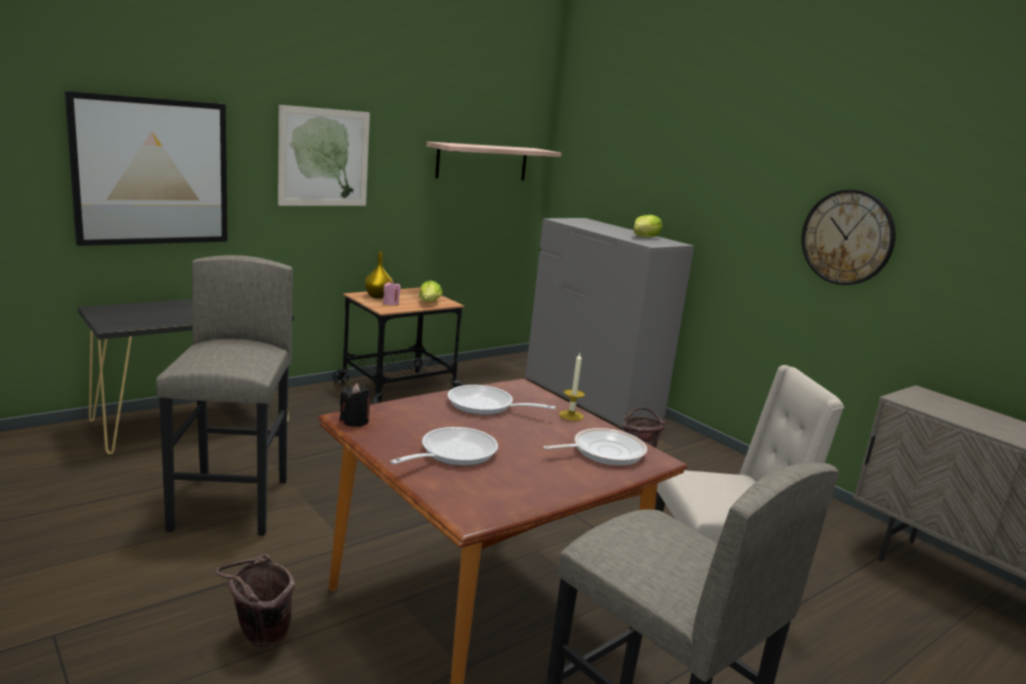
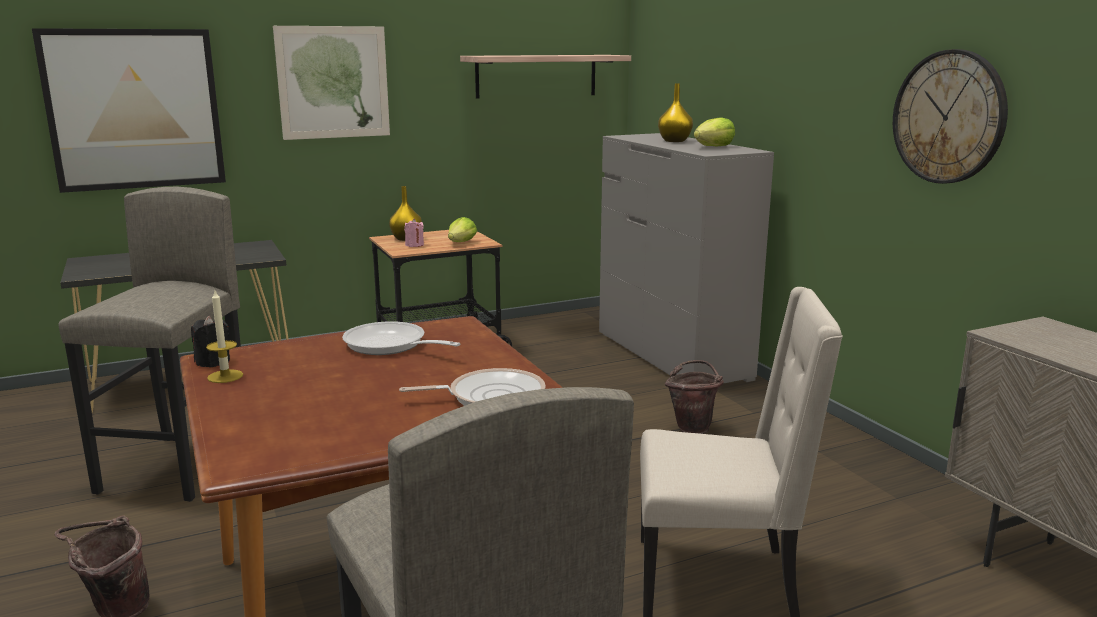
camera: 15 degrees right, 0 degrees up
frying pan [390,427,498,466] -> none
candle [559,353,585,421] -> candle moved to [206,291,243,383]
none -> yellow vase [658,83,693,142]

